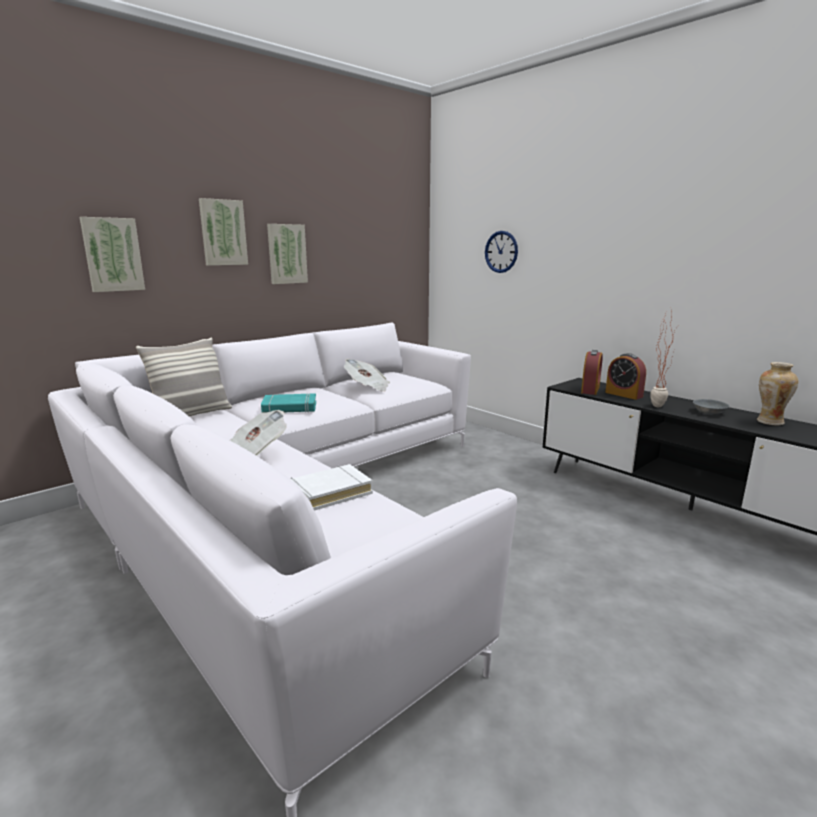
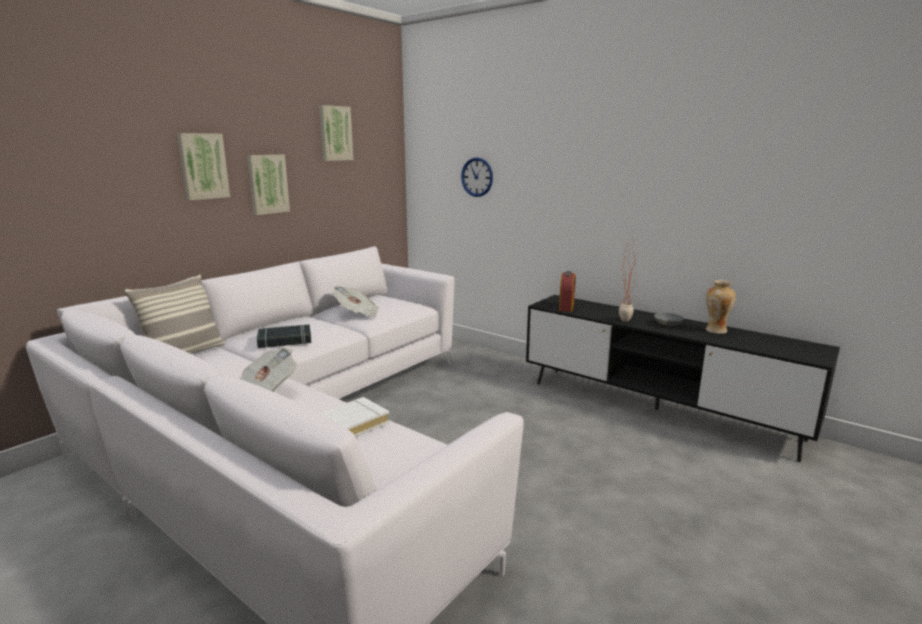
camera: 10 degrees left, 0 degrees up
picture [80,217,145,292] -> picture moved to [319,105,353,161]
turquoise book [261,393,316,413] -> black book [257,324,312,348]
alarm clock [605,353,646,400] -> none

